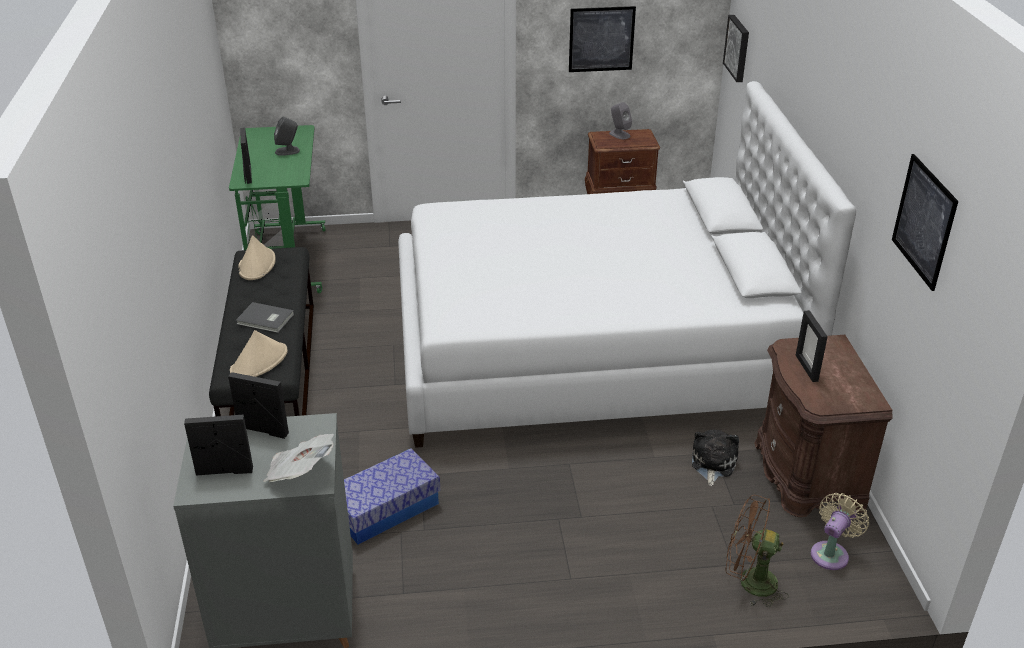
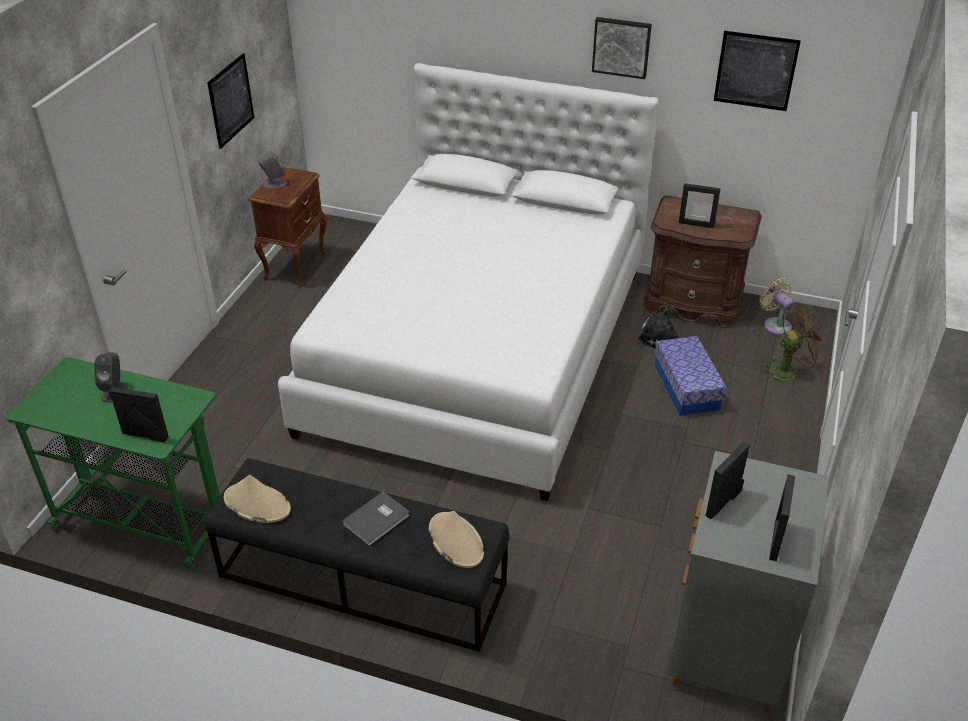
camera: 65 degrees left, 5 degrees up
newspaper [264,434,334,482] -> none
storage box [344,449,440,545] -> storage box moved to [655,336,727,416]
picture [723,15,749,82] -> picture moved to [592,17,652,79]
brown fan [725,495,789,607] -> brown fan turned 150 degrees counterclockwise [759,304,827,387]

